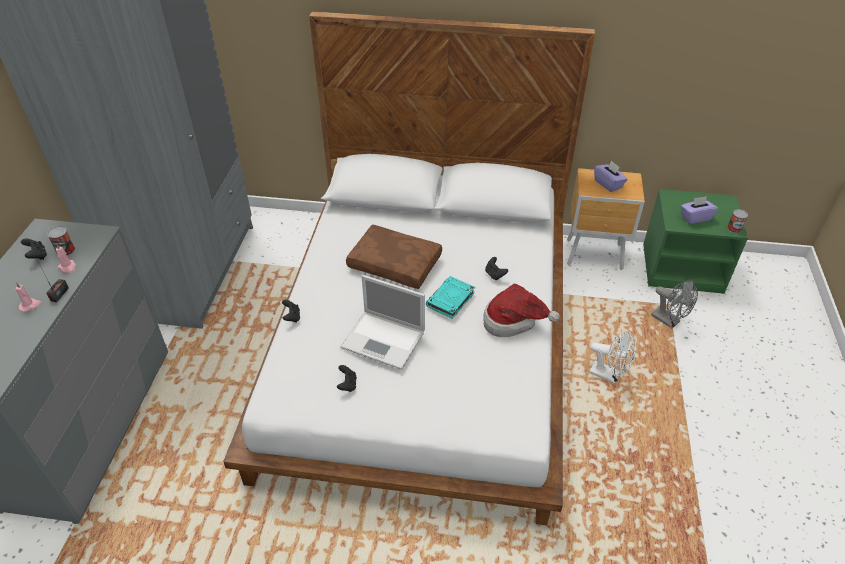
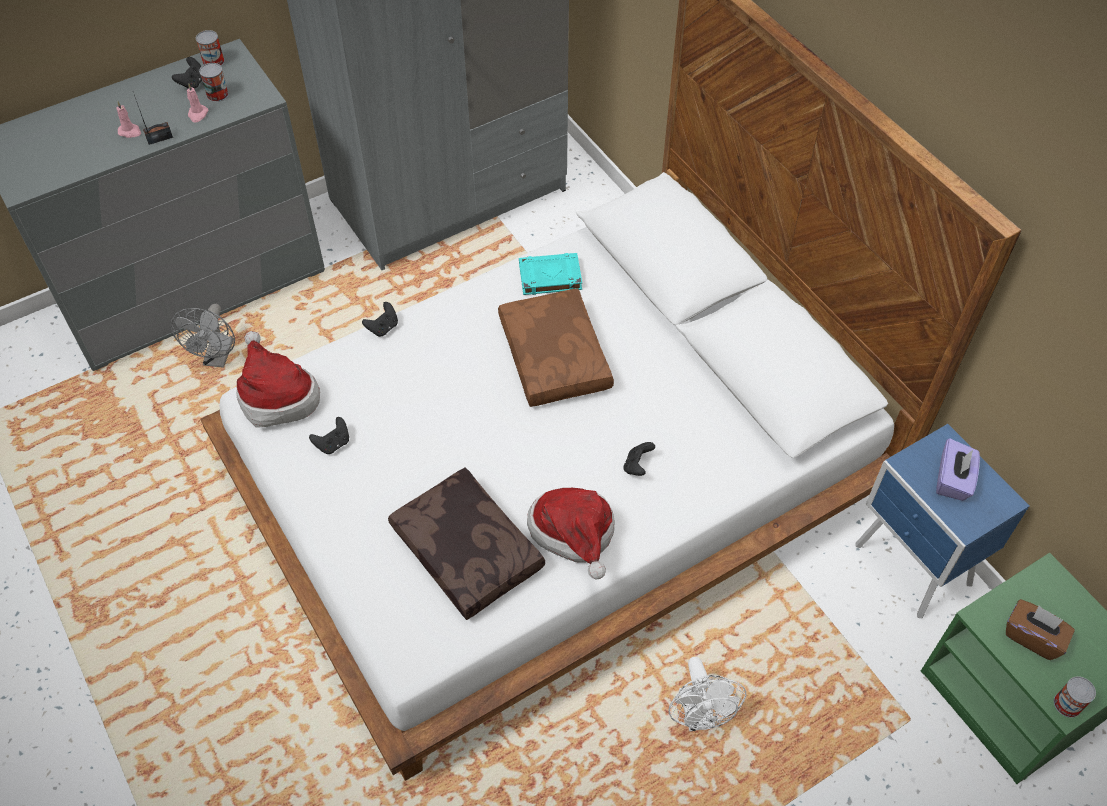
camera: 50 degrees right, 10 degrees up
laptop [340,275,425,370] -> none
turquoise book [426,276,475,319] -> turquoise book moved to [519,253,582,295]
brown nightstand [567,168,645,270] -> blue nightstand [855,424,1029,618]
grey fan [651,280,698,328] -> grey fan moved to [171,304,235,368]
purple tissue box [681,196,718,224] -> brown tissue box [1006,599,1075,660]
none -> can [196,30,225,66]
none -> hat [236,331,320,428]
none -> brown pillow [388,467,545,620]

